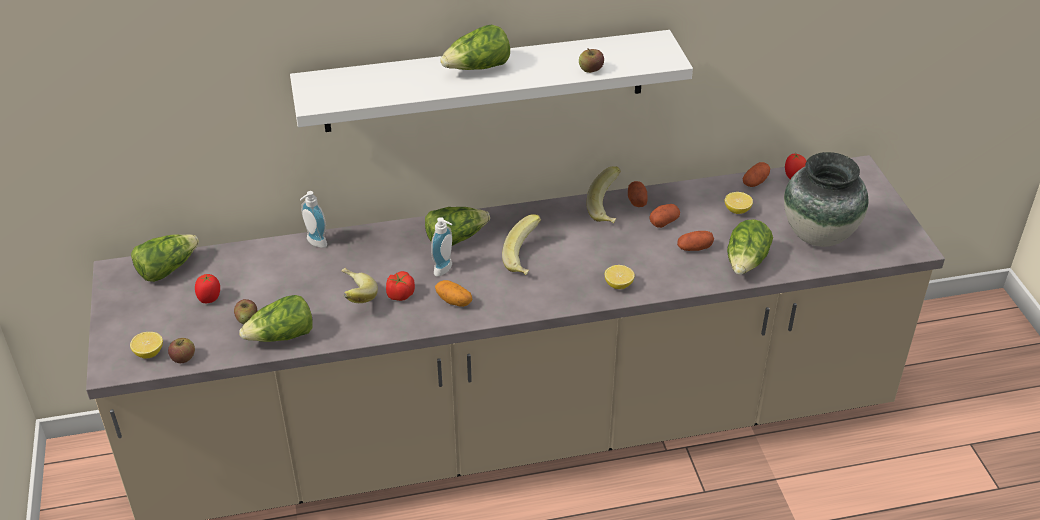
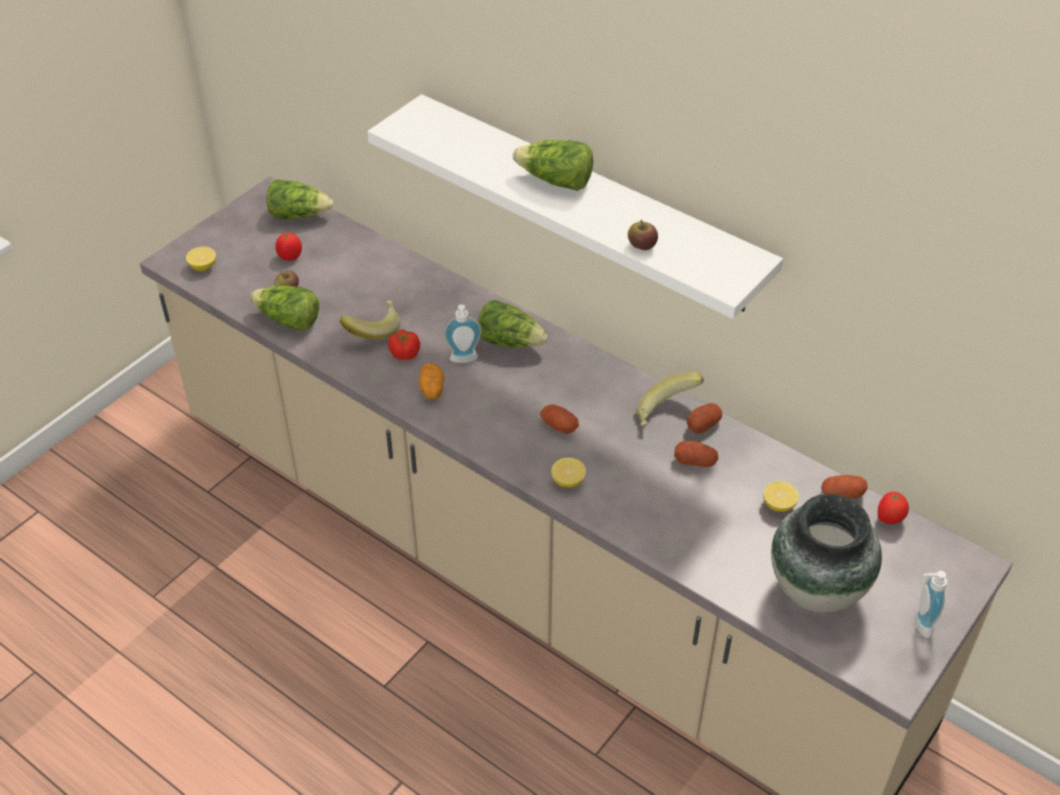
camera: 50 degrees right, 5 degrees up
apple [168,338,195,363] -> none
soap dispenser [300,191,327,248] -> soap dispenser moved to [915,571,947,638]
banana [502,214,541,275] -> none
potato [677,231,714,251] -> potato moved to [540,404,579,434]
lettuce [727,219,773,275] -> none

